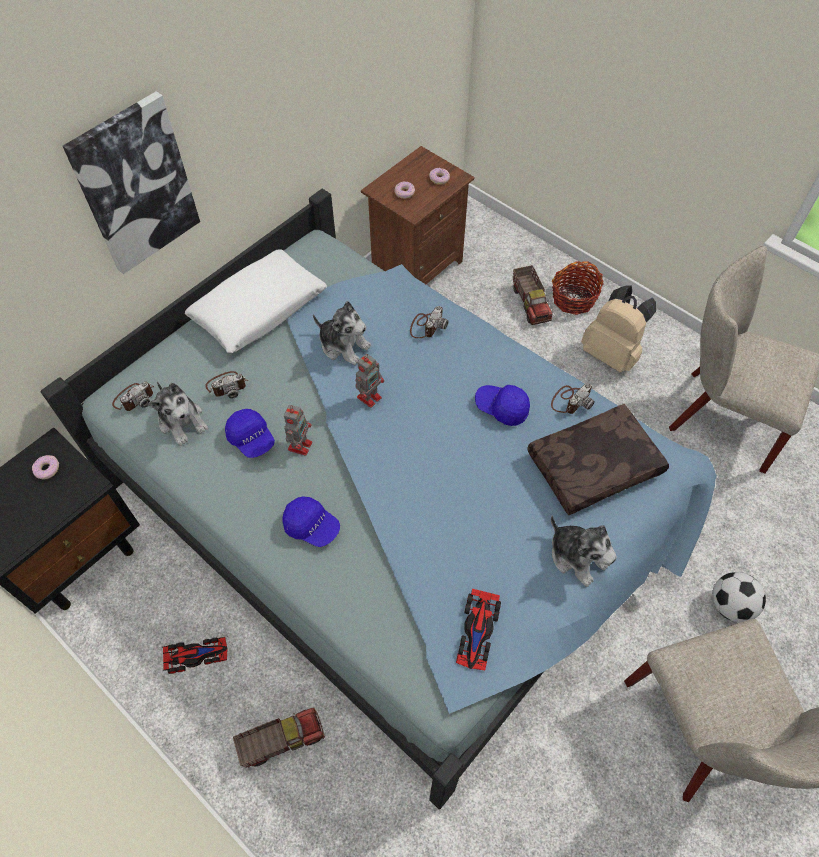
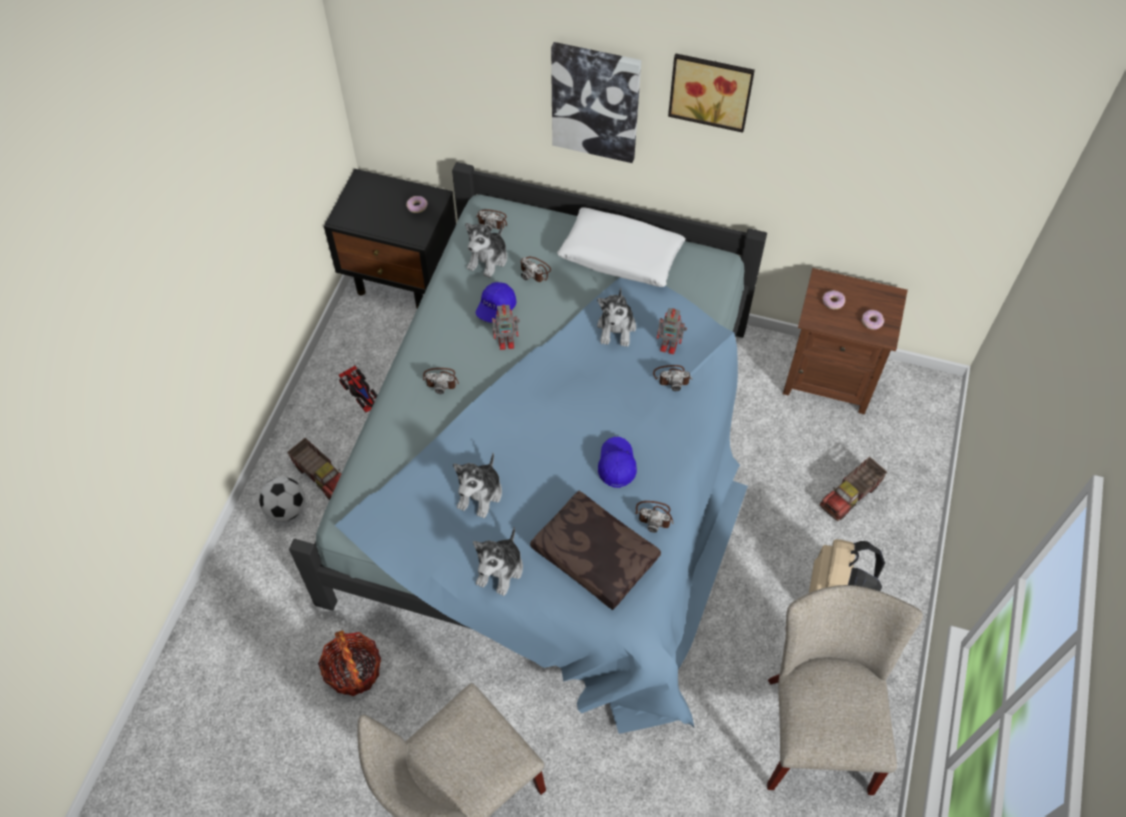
camera: 65 degrees right, 0 degrees up
blue cap [282,497,340,547] -> camera [423,368,459,394]
toy robot [355,354,384,408] -> toy robot moved to [657,308,687,354]
toy car [456,589,501,670] -> none
basket [552,261,604,315] -> basket moved to [318,631,381,696]
football [712,572,766,623] -> football moved to [259,477,305,522]
none -> plush toy [453,453,502,518]
none -> picture [668,53,755,133]

